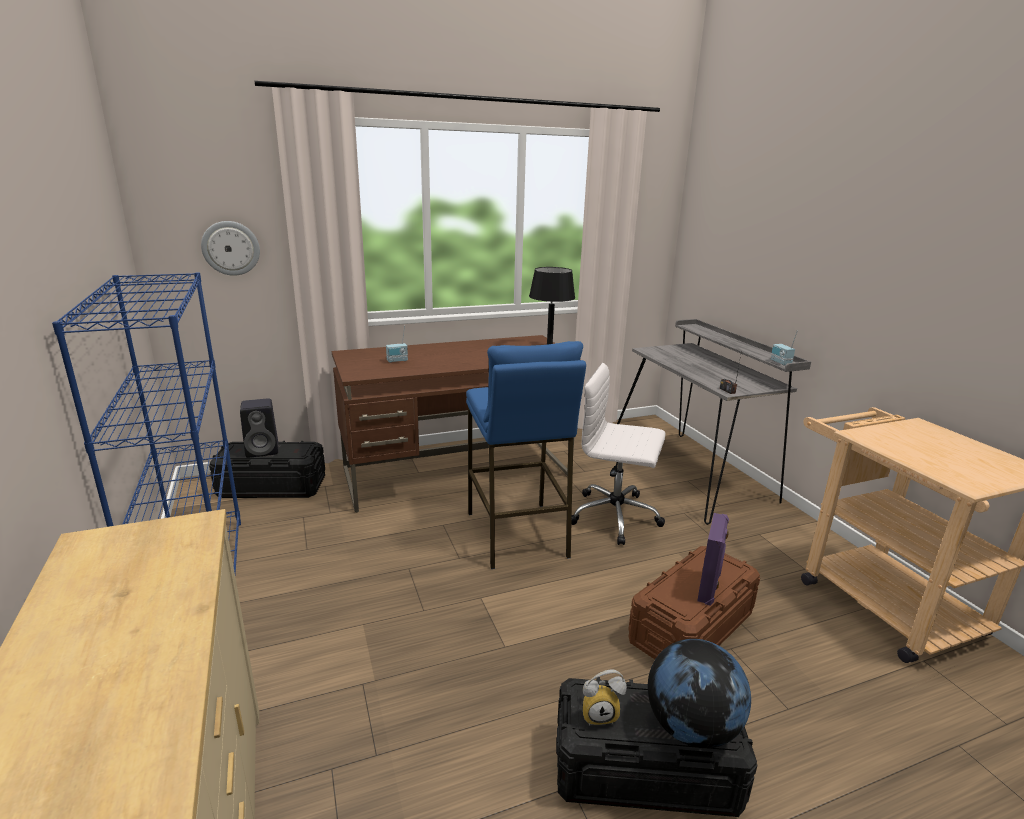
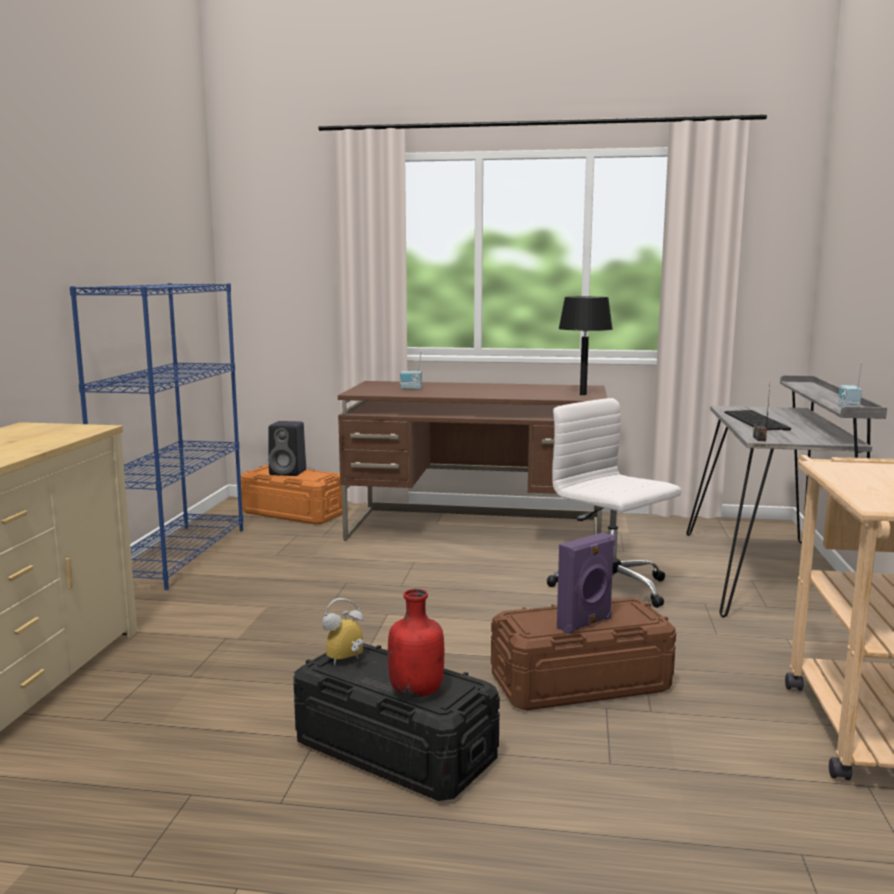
camera: 30 degrees right, 10 degrees down
wall clock [201,221,260,276] -> none
black storage box [209,441,325,498] -> orange storage box [241,465,342,524]
blue stool [466,341,586,569] -> none
alarm clock [583,669,627,726] -> alarm clock turned 120 degrees clockwise [322,598,364,666]
globe [648,639,751,748] -> red bottle [388,589,444,697]
none -> keyboard [724,410,791,430]

